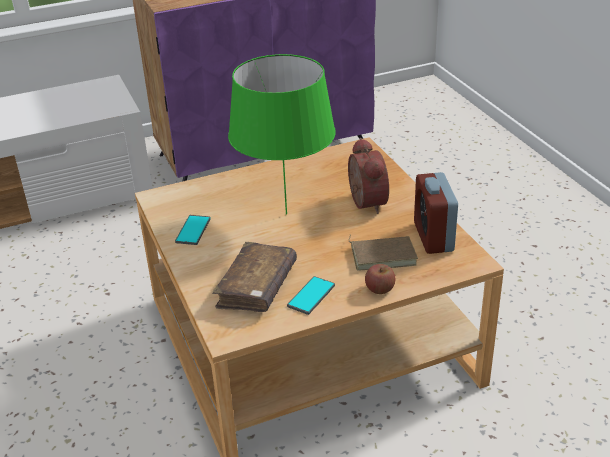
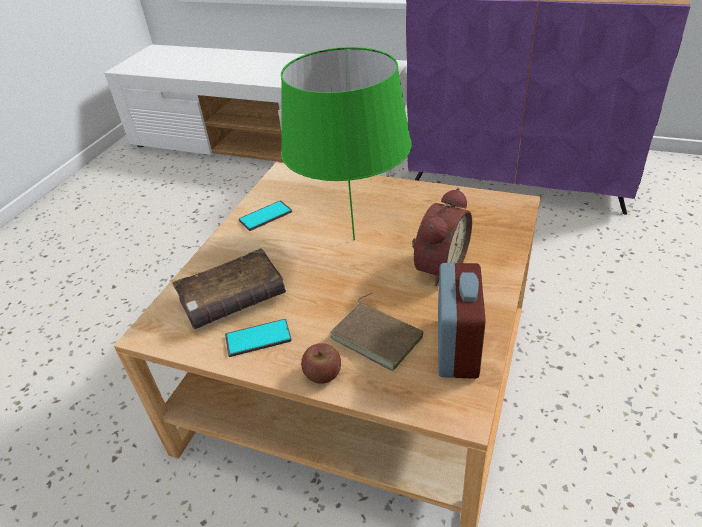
camera: 45 degrees right, 5 degrees up
alarm clock [414,172,458,254] -> alarm clock turned 150 degrees clockwise [438,263,485,379]

